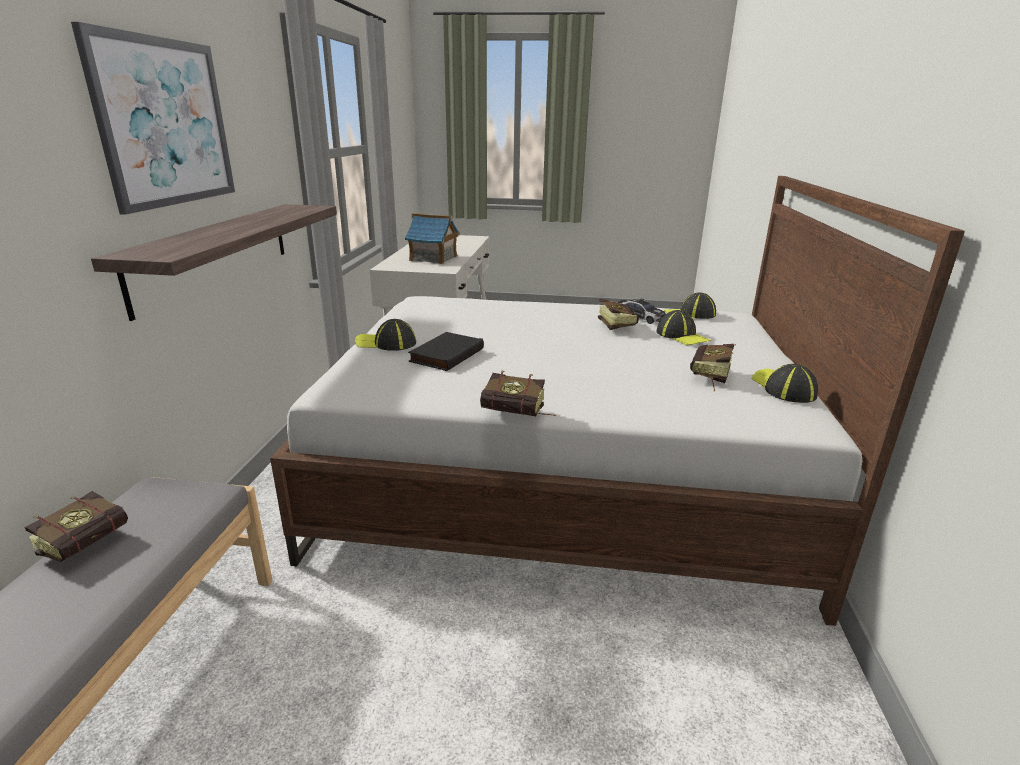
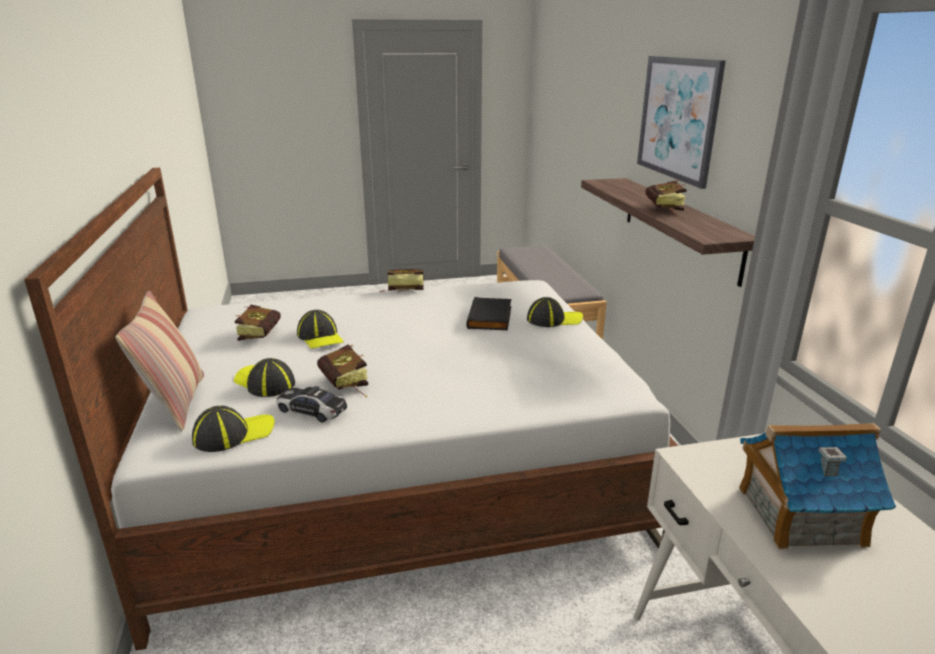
camera: 160 degrees right, 0 degrees up
book [25,491,128,562] -> book moved to [645,180,687,218]
cap [752,364,818,403] -> cap moved to [297,310,344,349]
none -> pillow [116,291,204,432]

